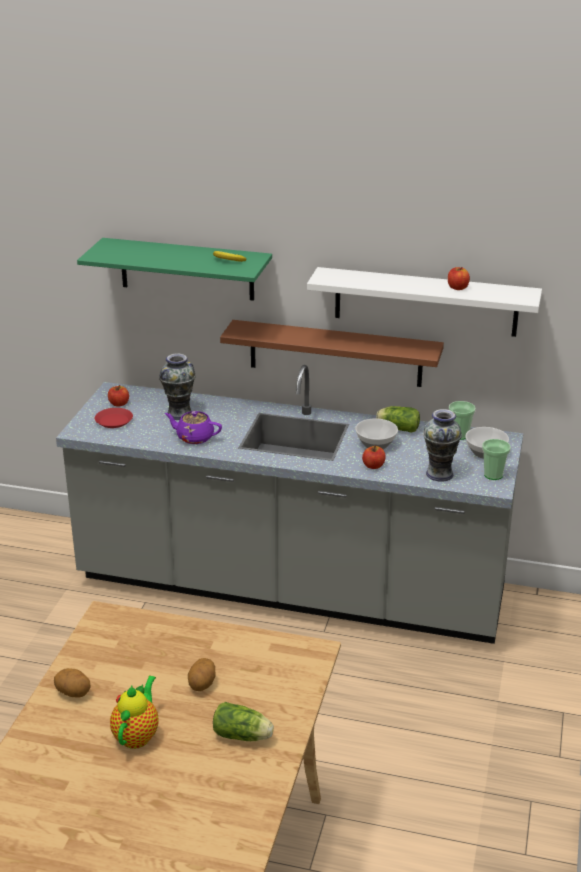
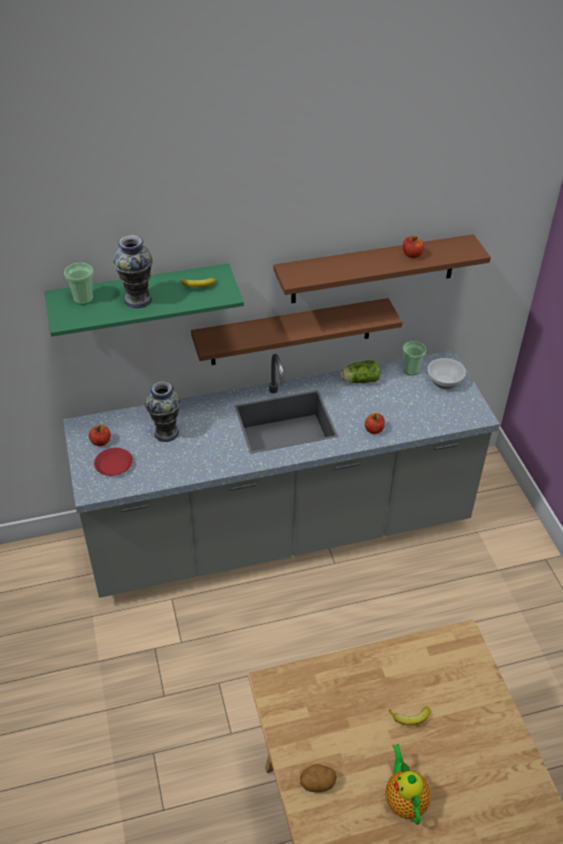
camera: 30 degrees left, 15 degrees up
purple teapot [164,411,222,444] -> none
potato [188,658,216,691] -> banana [389,706,430,726]
lettuce [213,702,274,741] -> none
white shelf [307,267,542,337] -> brown shelf [274,234,491,303]
bowl [355,419,398,449] -> none
vase [423,409,462,482] -> vase moved to [113,235,153,308]
cup [482,439,511,480] -> cup moved to [64,263,93,305]

